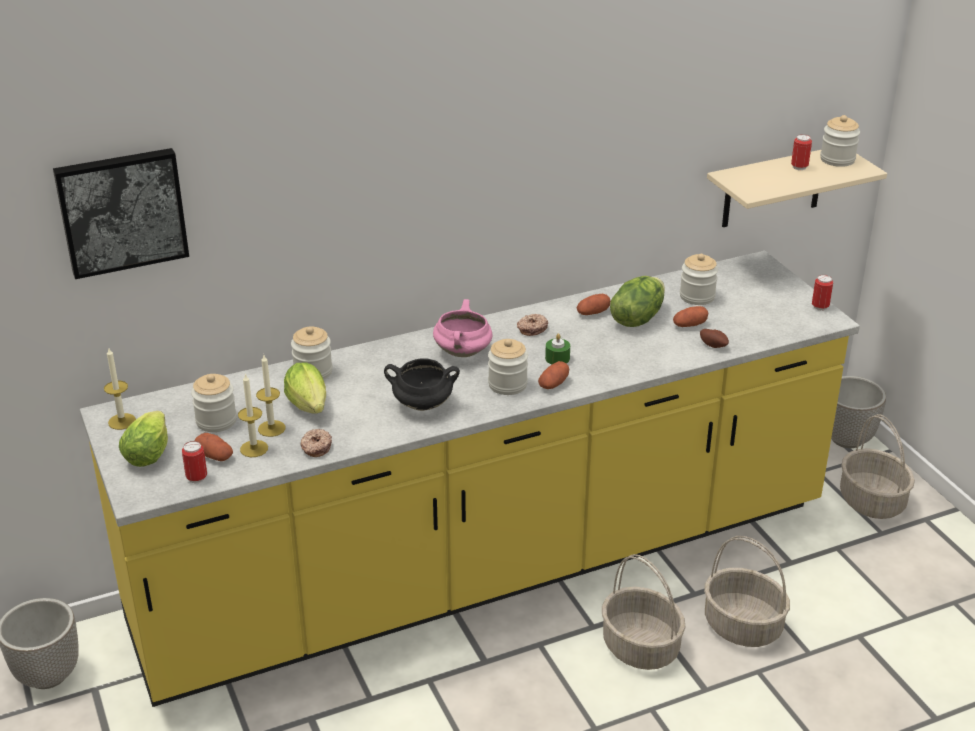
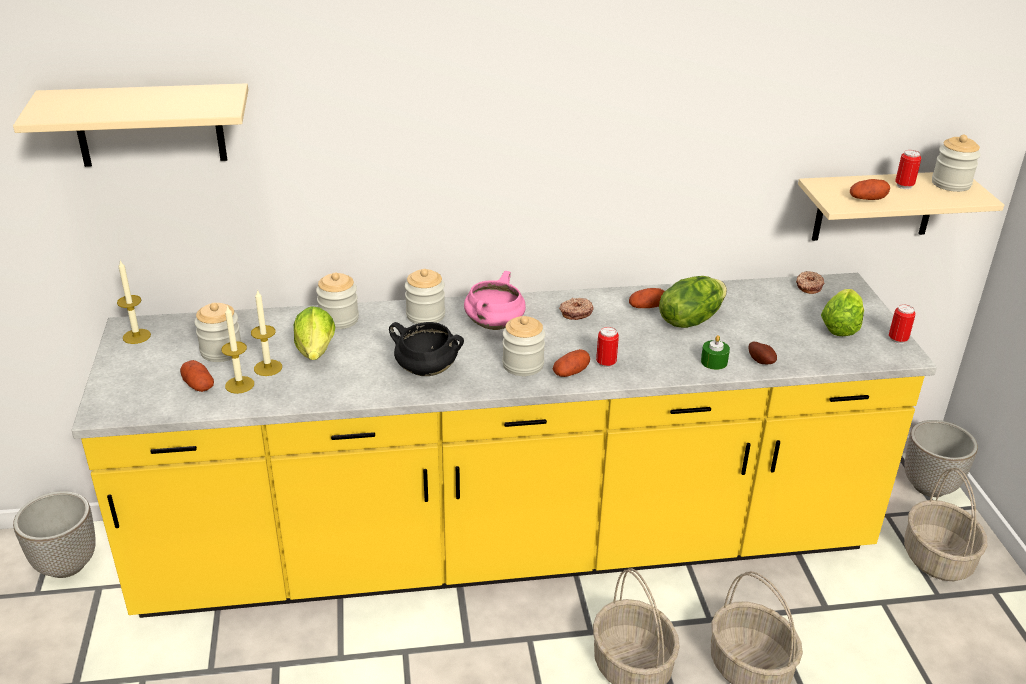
camera: 15 degrees right, 0 degrees up
picture [53,148,189,279] -> beige shelf [13,83,248,167]
lettuce [119,411,168,467] -> lettuce moved to [821,289,864,336]
can [182,441,207,483] -> can moved to [596,327,619,368]
donut [300,429,332,457] -> donut moved to [796,271,825,294]
green candle [545,334,570,364] -> green candle moved to [701,335,730,370]
potato [673,306,708,327] -> potato moved to [850,179,890,200]
jar [680,254,718,305] -> jar moved to [405,269,445,324]

